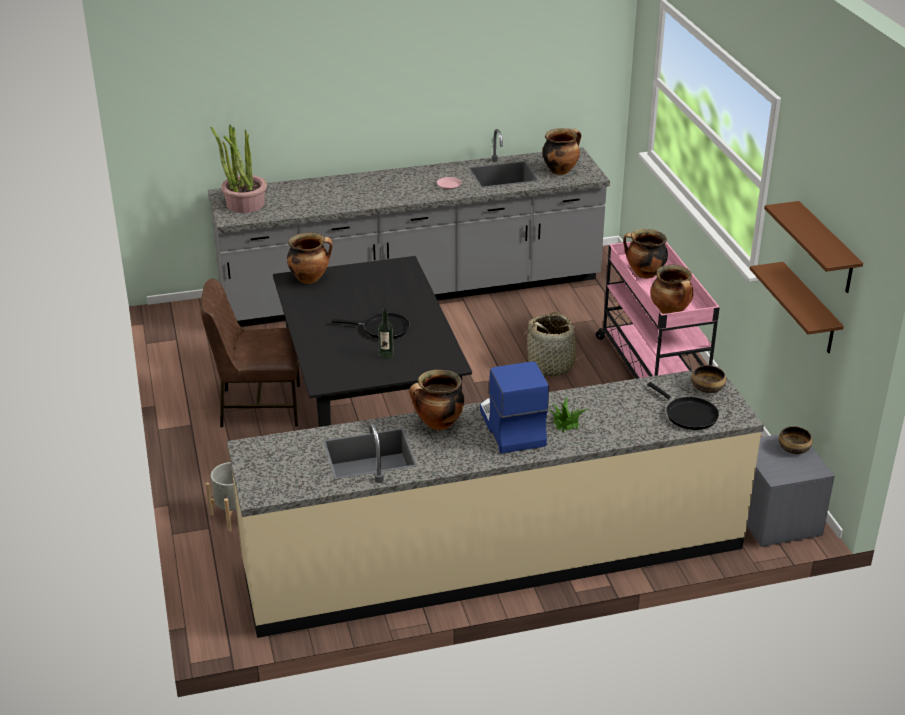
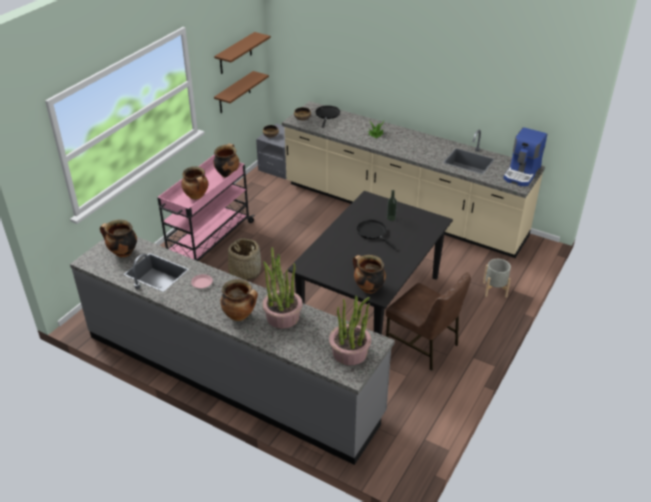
camera: 135 degrees left, 5 degrees up
cooking pot [409,370,464,430] -> cooking pot moved to [220,279,258,321]
coffee machine [480,362,549,454] -> coffee machine moved to [503,127,547,186]
none -> potted plant [262,247,303,329]

